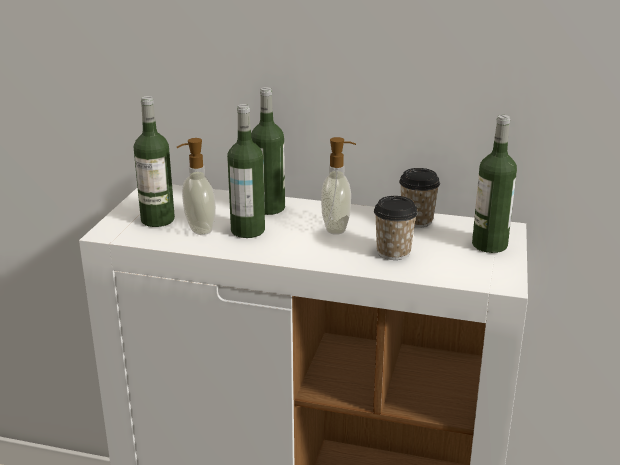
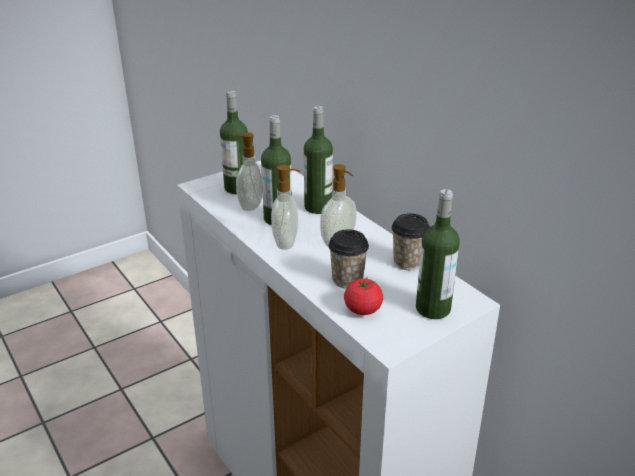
camera: 40 degrees right, 5 degrees up
none -> soap dispenser [271,165,300,250]
none -> tomato [344,278,383,315]

